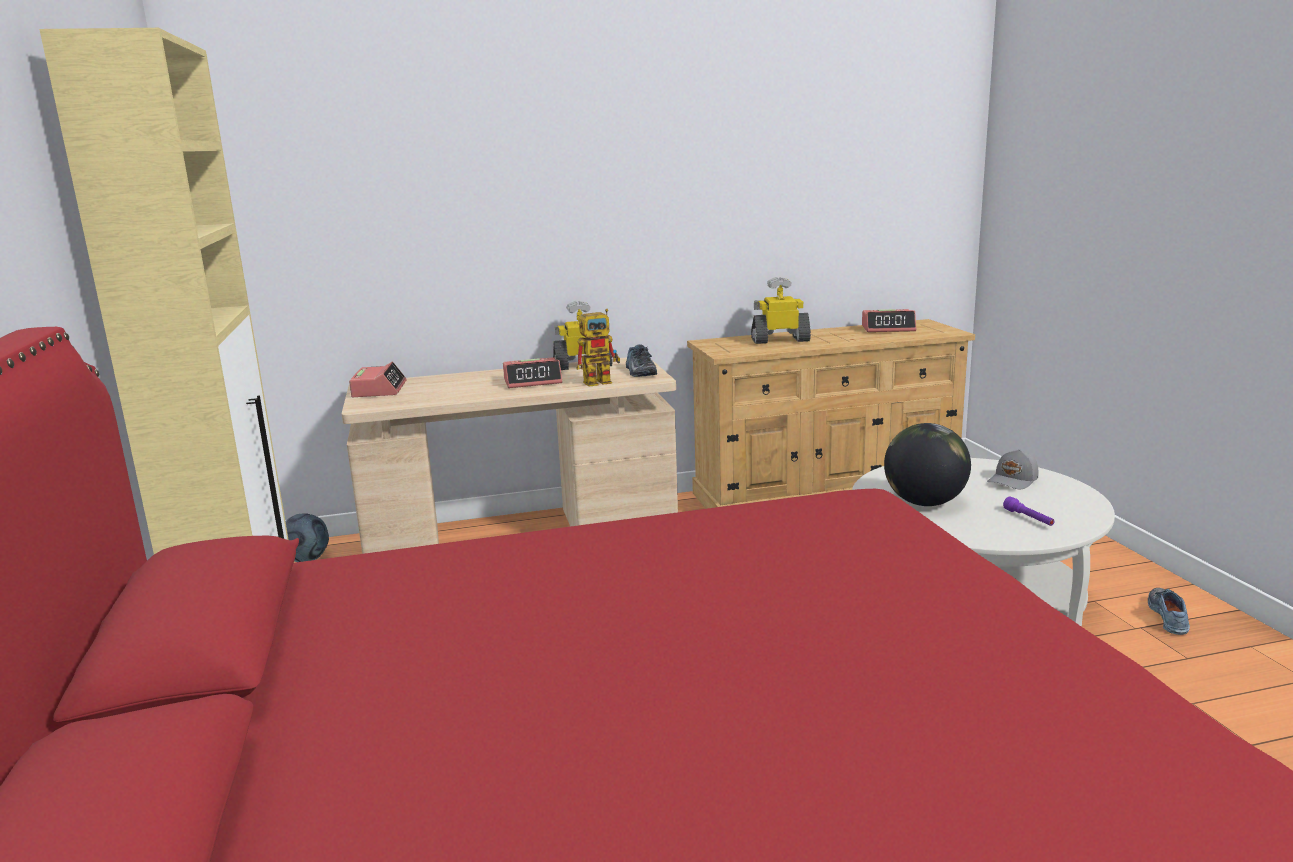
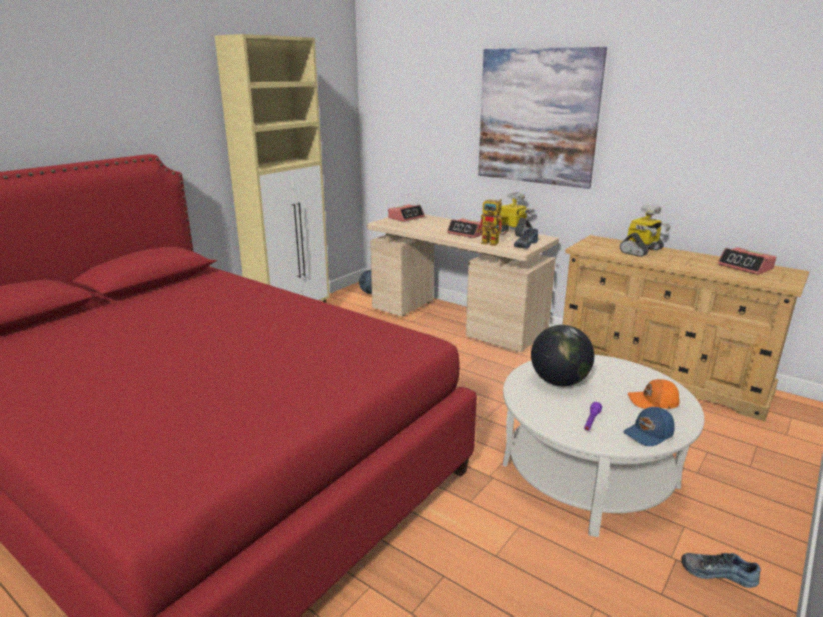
camera: 50 degrees right, 5 degrees up
toy robot [751,277,811,344] -> toy robot turned 90 degrees clockwise [620,205,671,257]
grey cap [987,449,1038,489] -> orange cap [628,379,680,409]
shoe [1148,588,1190,635] -> shoe turned 135 degrees counterclockwise [681,553,761,588]
none -> picture [478,47,607,189]
none -> blue cap [623,407,675,446]

